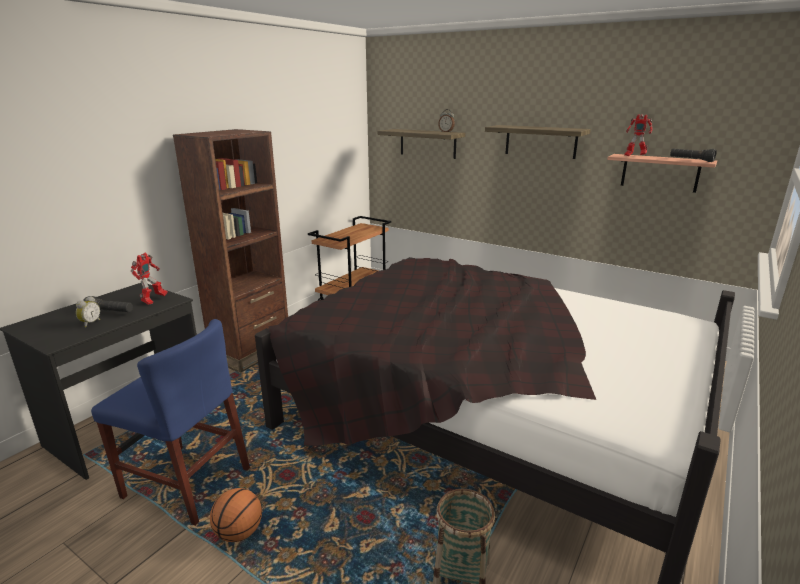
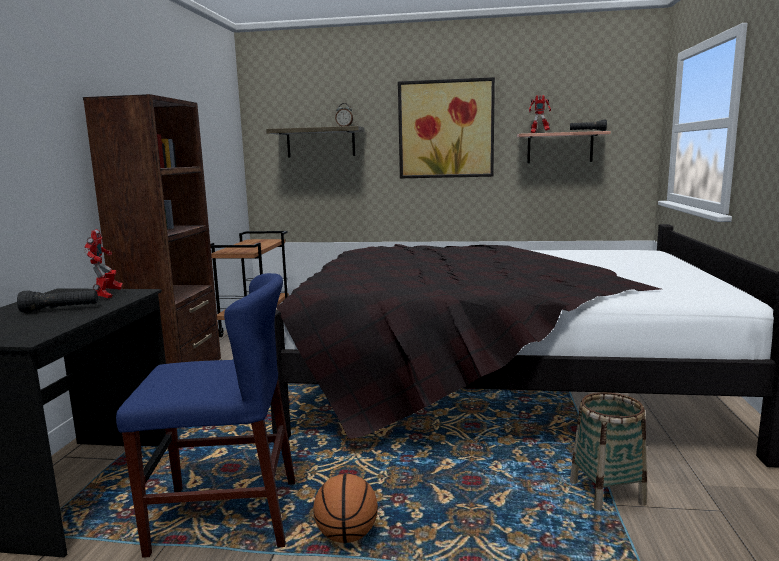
camera: 25 degrees left, 10 degrees down
alarm clock [76,296,100,327] -> none
shelf [485,125,591,159] -> picture [398,77,495,178]

